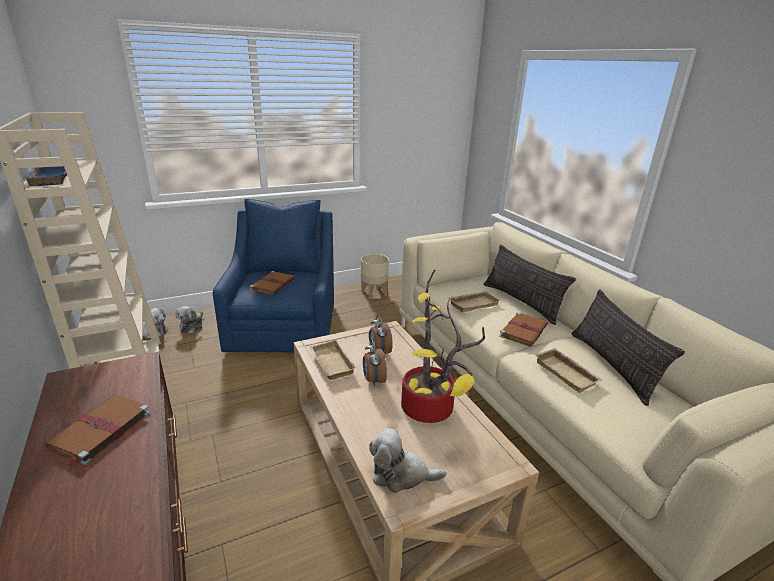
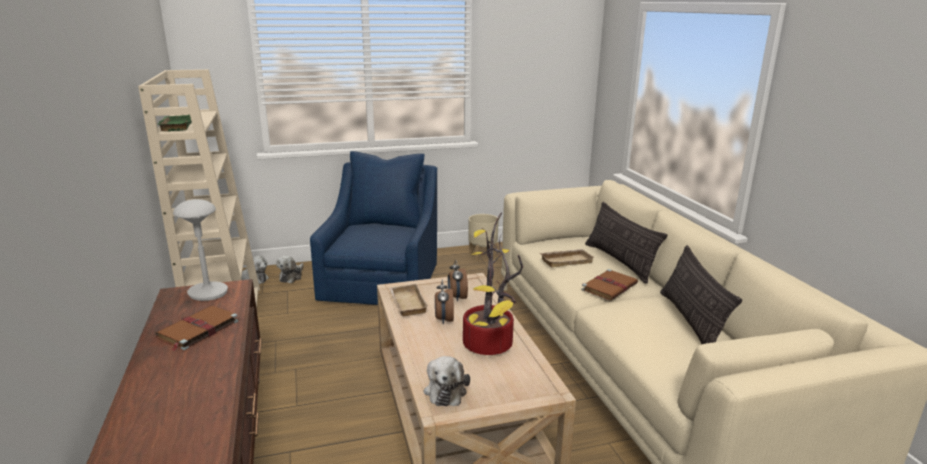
camera: 10 degrees right, 5 degrees down
blue tray [23,166,67,186] -> green tray [157,115,192,131]
brown book [249,271,295,295] -> none
plush toy [369,428,446,493] -> plush toy turned 105 degrees counterclockwise [424,356,470,406]
beige tray [535,348,602,393] -> none
none -> grey table lamp [173,199,228,301]

